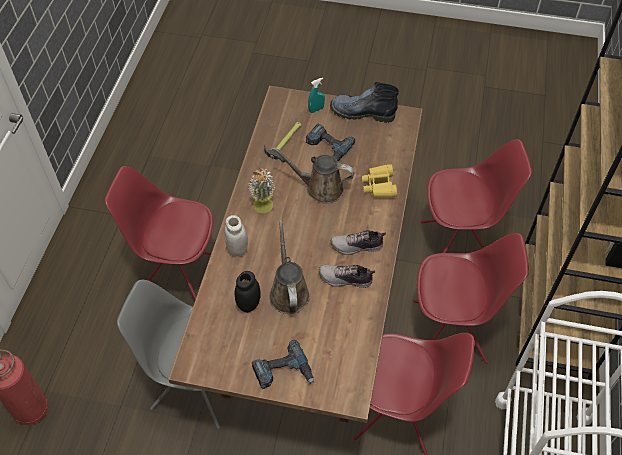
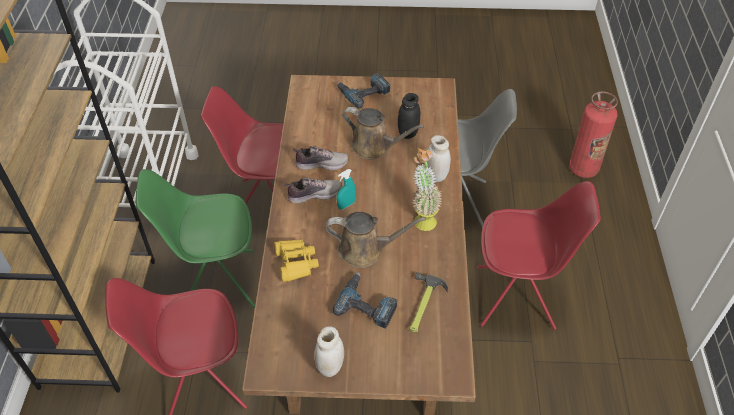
camera: 170 degrees right, 5 degrees down
brown watering can [269,219,310,314] -> brown watering can turned 45 degrees counterclockwise [342,107,424,160]
turquoise spray bottle [308,78,325,113] -> turquoise spray bottle moved to [337,169,356,210]
boot [330,82,399,123] -> white jar [315,326,344,377]
red chair [413,233,529,364] -> green chair [136,169,255,308]

